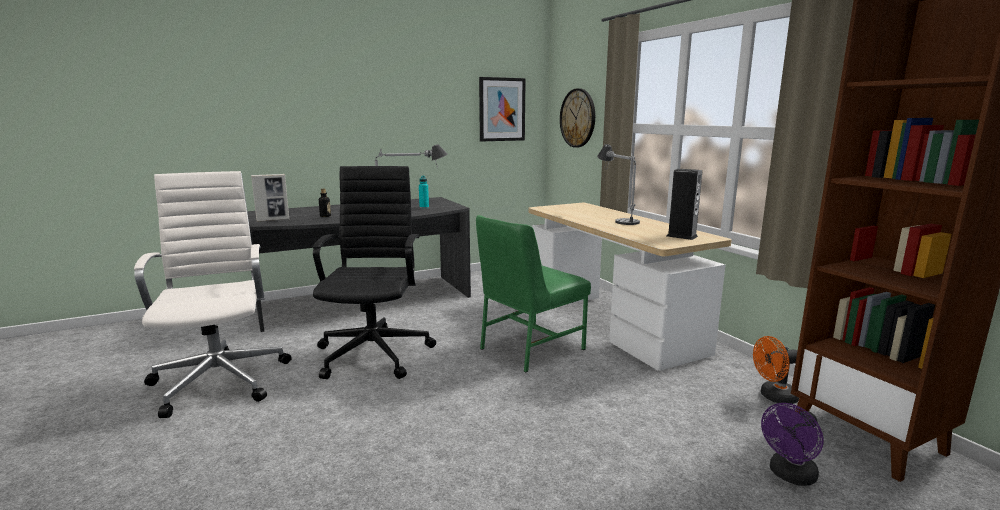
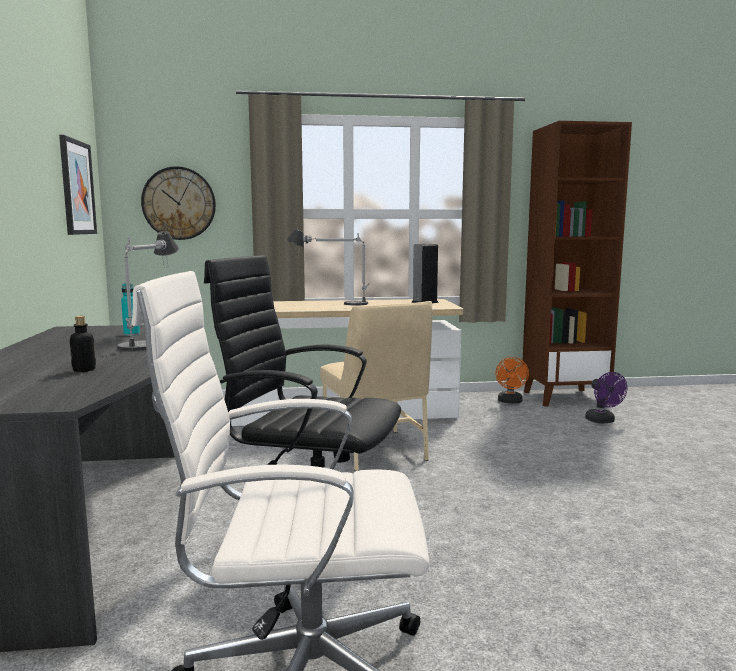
camera: 70 degrees left, 5 degrees down
picture frame [251,174,289,222] -> none
green chair [476,215,591,373] -> beige chair [320,301,432,471]

